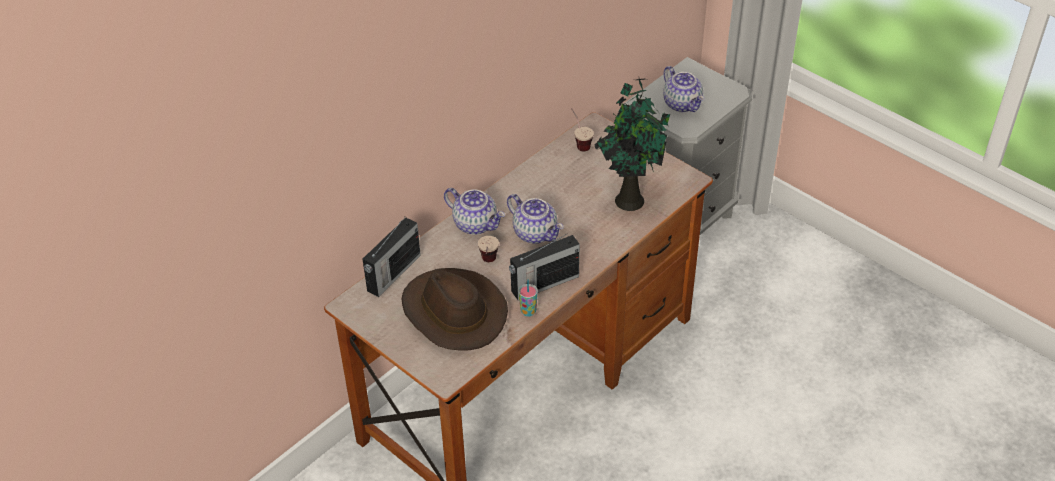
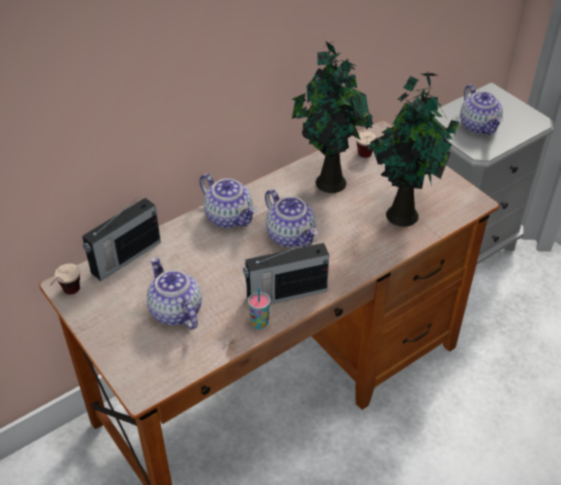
camera: 10 degrees right, 0 degrees up
brown hat [402,268,508,351] -> teapot [147,257,202,330]
cup [478,236,499,262] -> cup moved to [50,264,80,295]
none -> potted plant [292,42,373,193]

